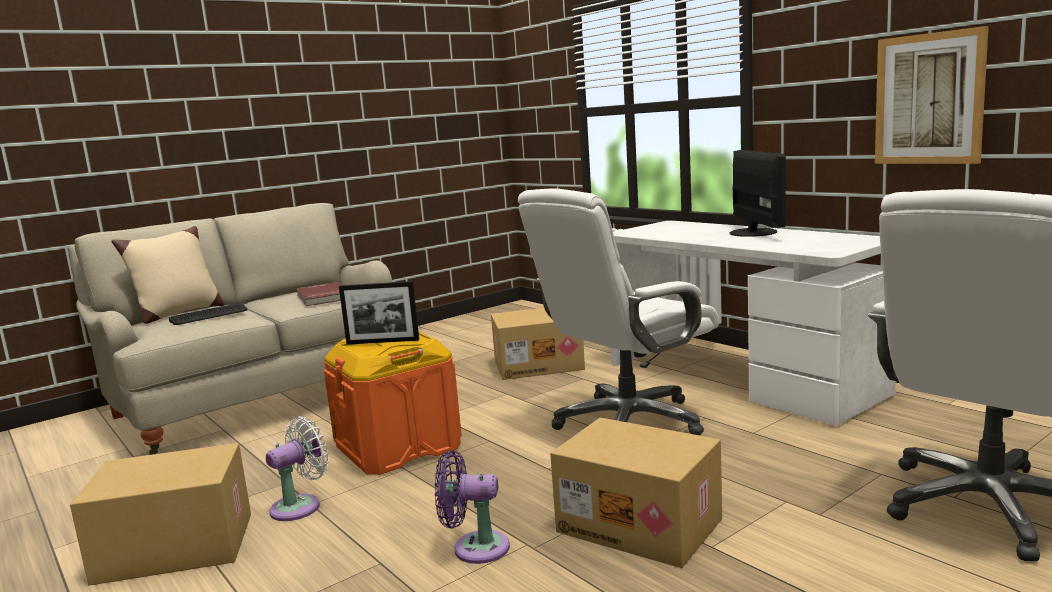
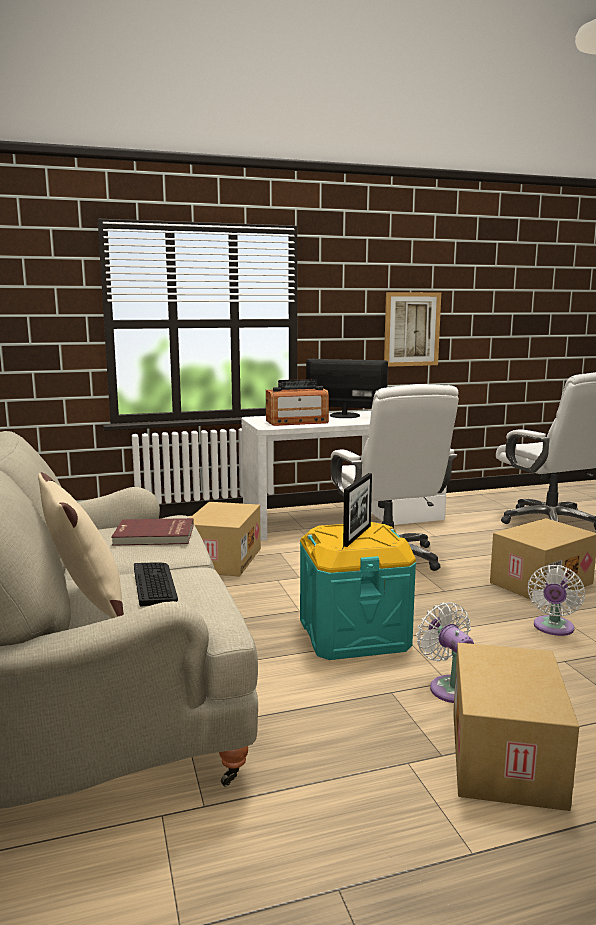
camera: 70 degrees left, 0 degrees up
orange storage box [324,332,462,475] -> turquoise storage box [300,522,416,660]
purple fan [435,450,510,564] -> white fan [528,565,585,636]
none -> radio [266,379,329,426]

